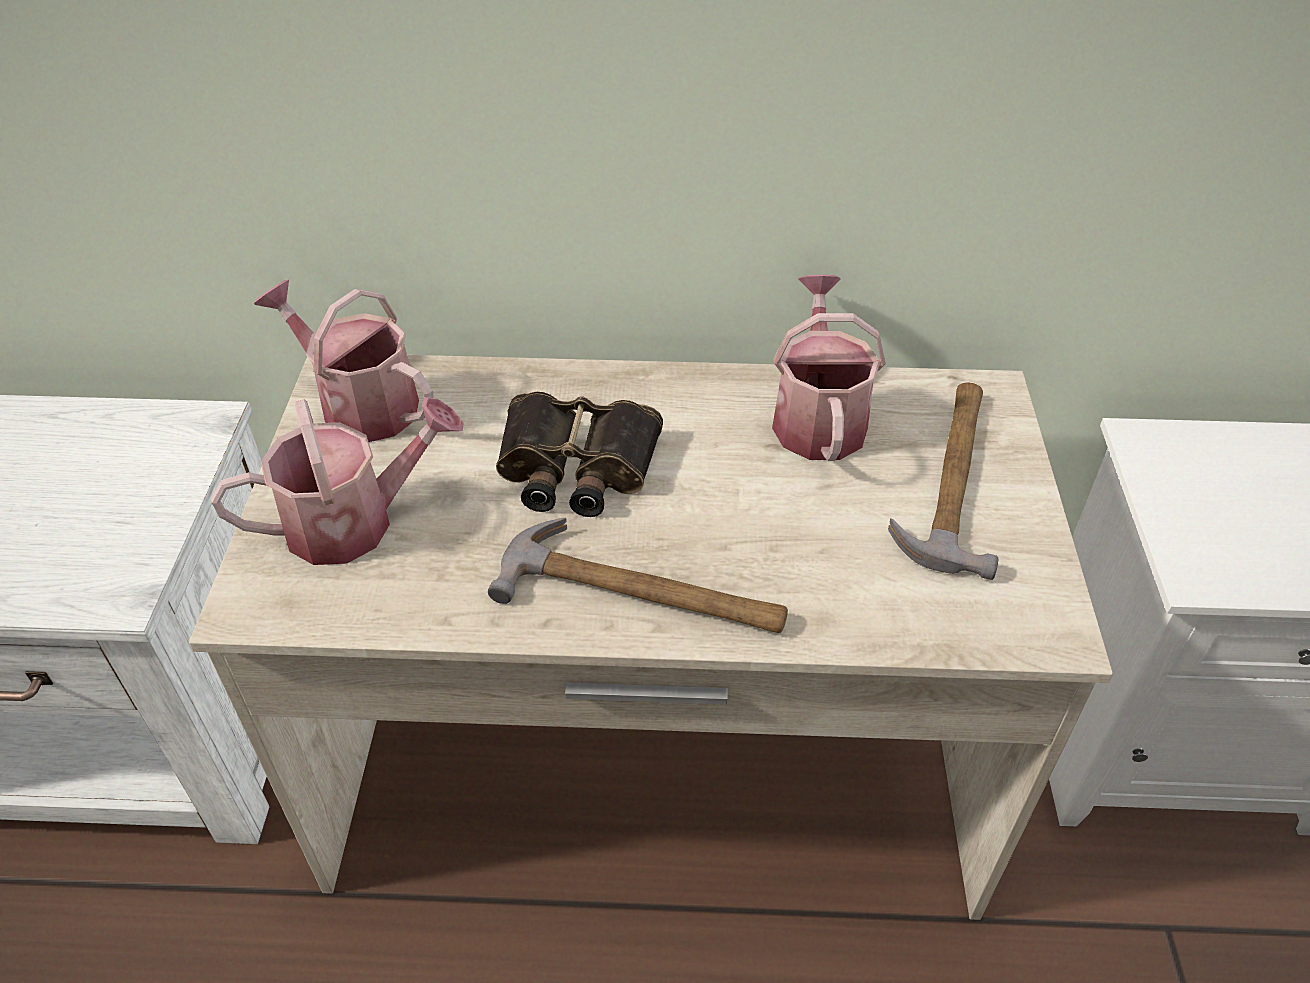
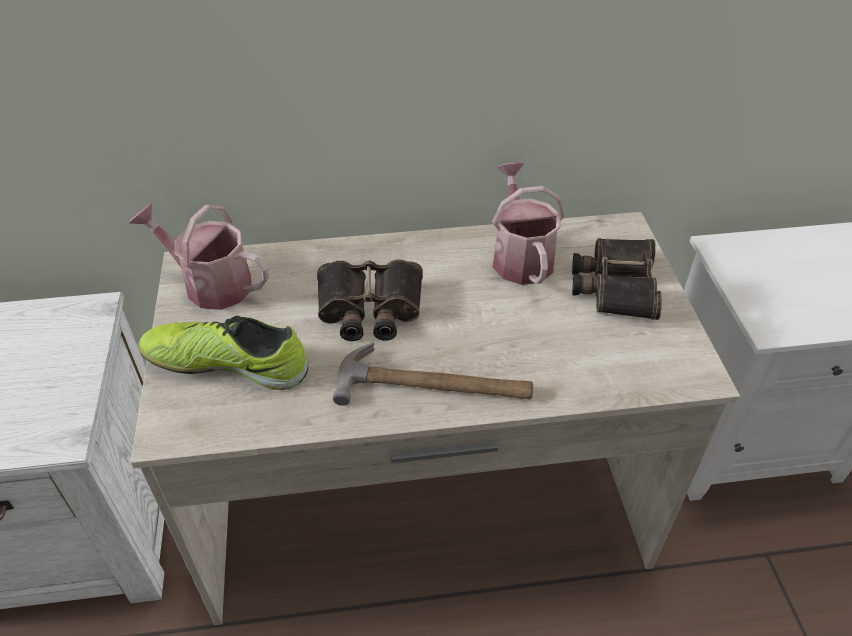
camera: 10 degrees left, 0 degrees up
watering can [211,397,464,565] -> shoe [138,316,308,390]
hammer [888,383,998,580] -> binoculars [572,238,662,320]

